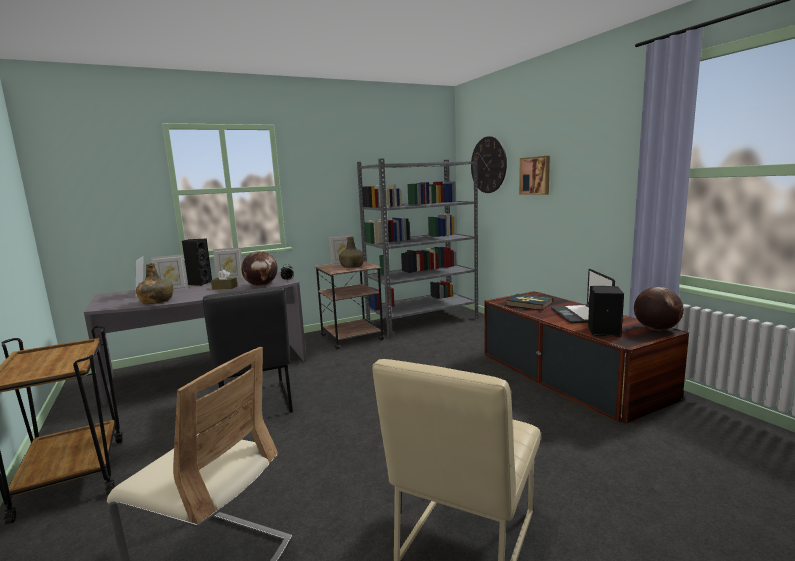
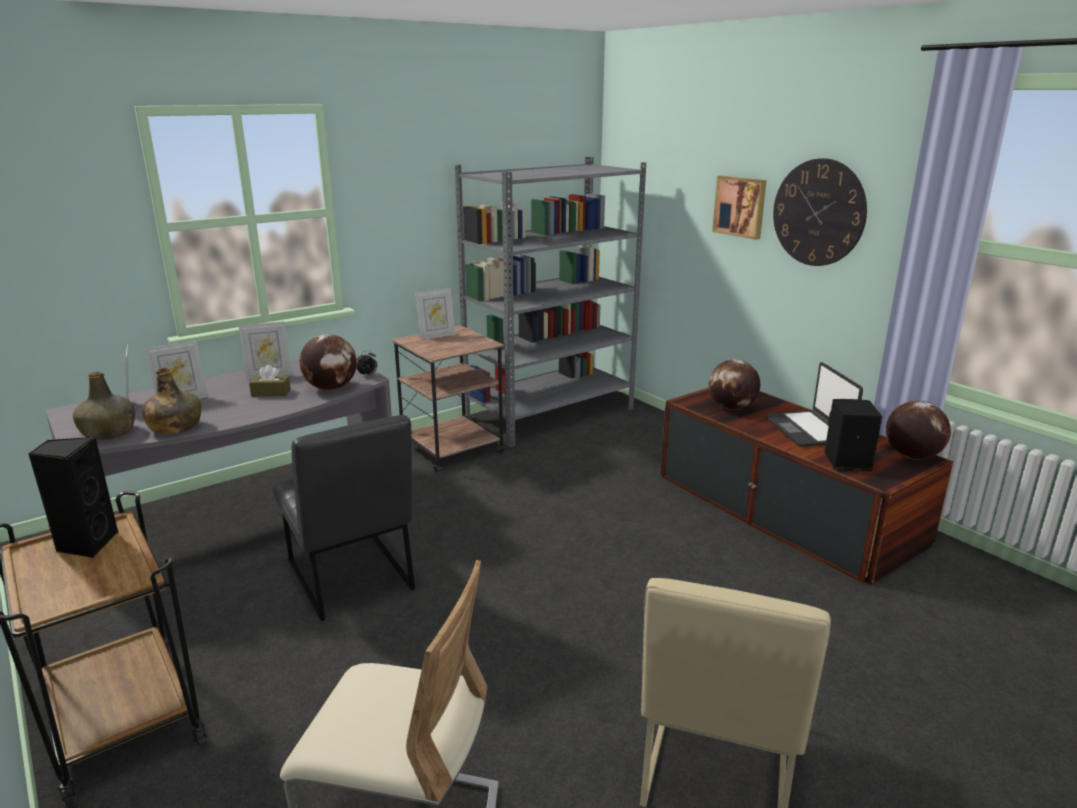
camera: 10 degrees left, 10 degrees up
black speaker [182,238,212,286] -> black speaker moved to [28,437,119,558]
green bottle [339,237,364,268] -> green bottle moved to [73,371,135,440]
wall clock [471,136,507,193] -> wall clock moved to [773,158,867,266]
book [505,293,554,310] -> globe [708,359,760,410]

